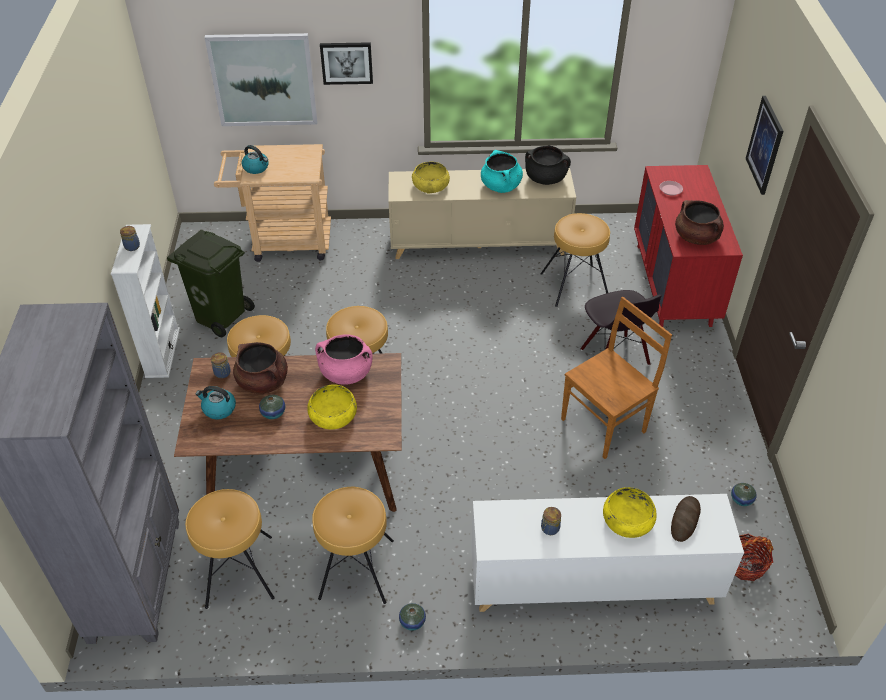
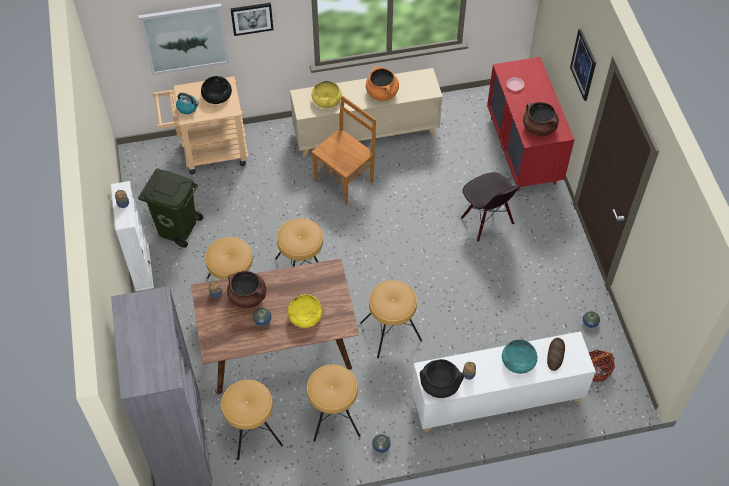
camera: 10 degrees left, 10 degrees up
kettle [195,386,236,420] -> none
pink cooking pot [315,334,373,385] -> none
turquoise cooking pot [481,150,523,193] -> orange cooking pot [366,66,399,101]
black cooking pot [525,146,571,185] -> black cooking pot moved to [420,359,464,398]
brown stool [540,213,610,307] -> brown stool moved to [360,280,422,358]
brown chair [561,297,672,459] -> brown chair moved to [311,96,376,205]
yellow bowl [603,487,657,538] -> turquoise bowl [502,340,537,374]
none -> black bowl [201,76,232,104]

